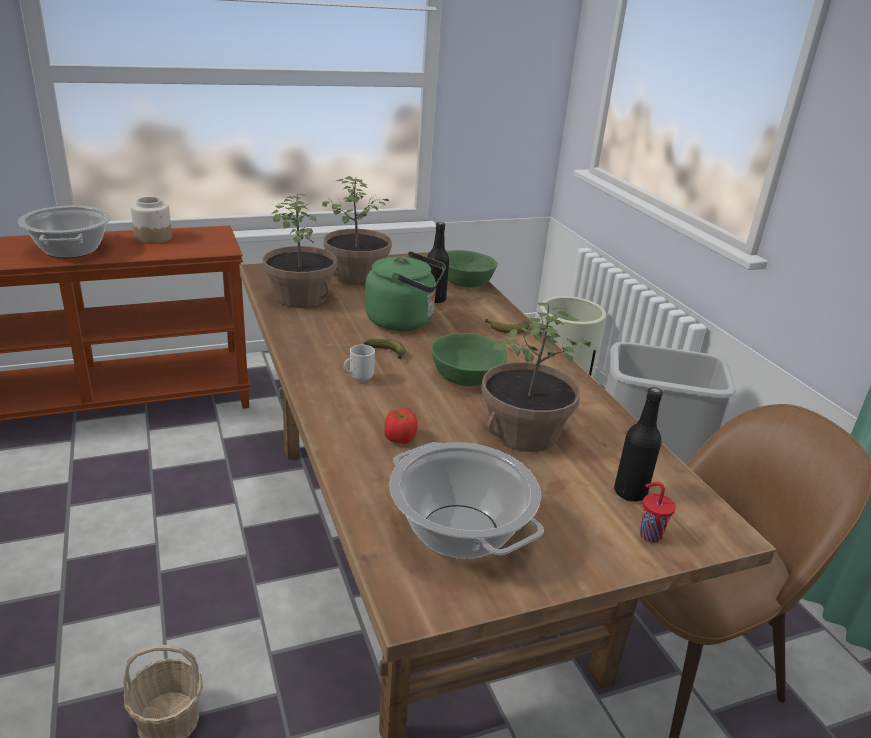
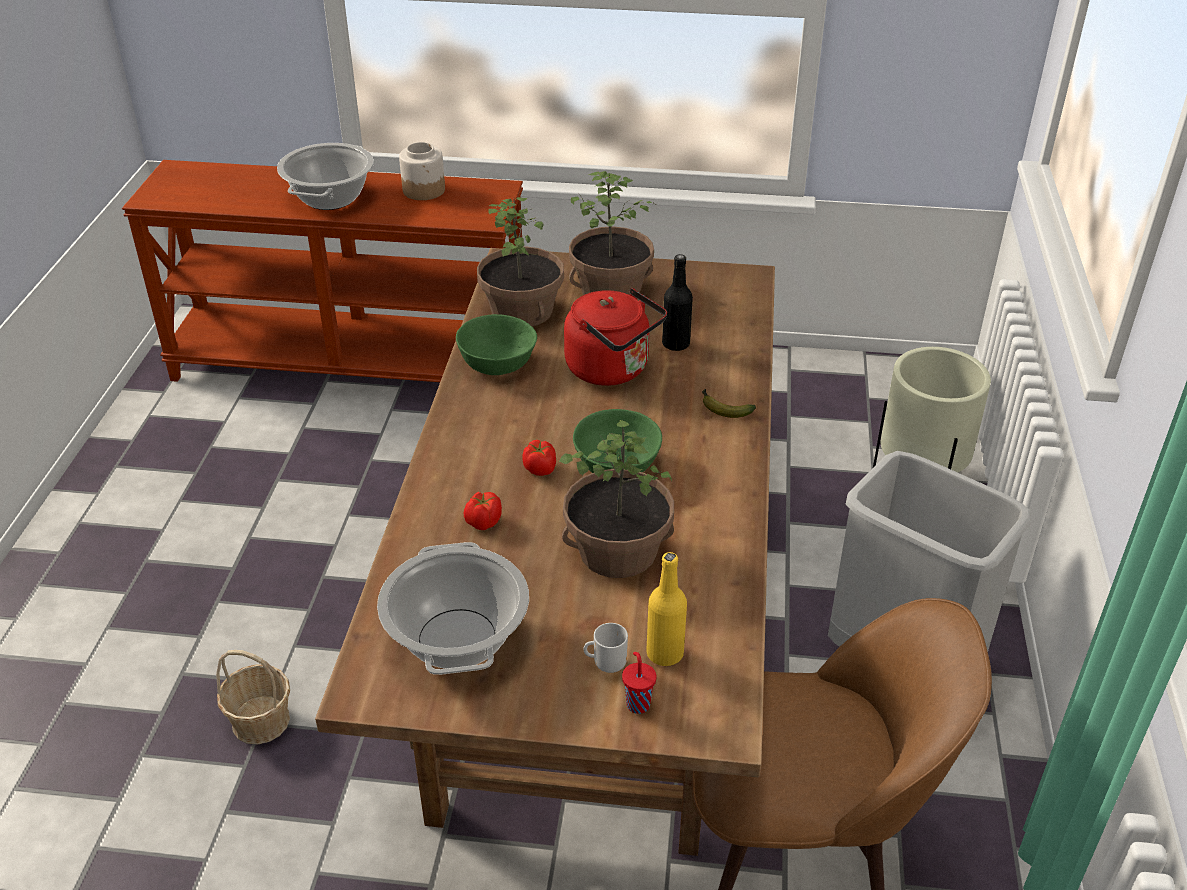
camera: 30 degrees right, 10 degrees up
mug [344,345,375,382] -> mug moved to [583,623,628,673]
banana [364,339,406,359] -> none
green kettle [365,251,446,331] -> red kettle [564,288,667,386]
green bowl [447,250,498,288] -> green bowl moved to [456,314,537,375]
black bottle [614,387,663,502] -> yellow bottle [647,552,687,666]
none -> tomato [522,440,556,476]

